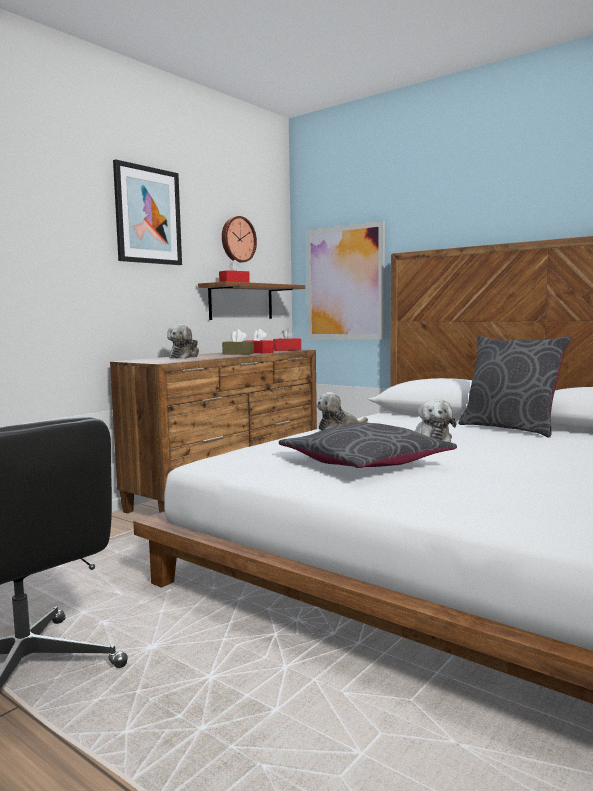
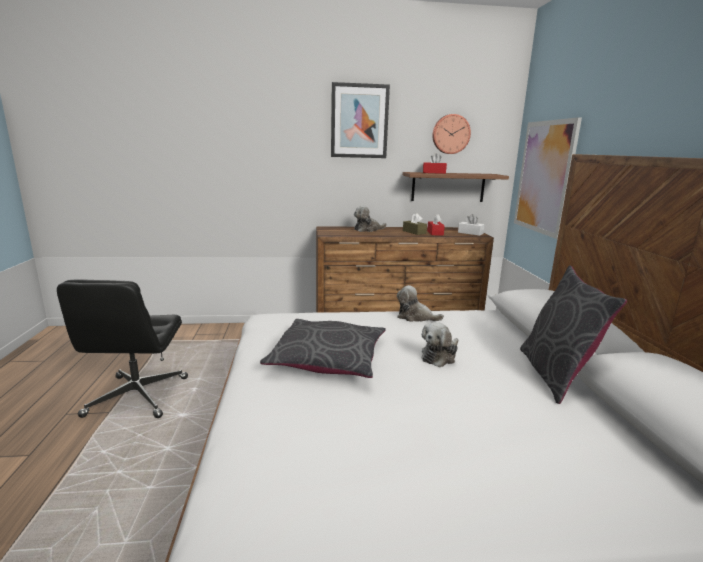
camera: 45 degrees right, 10 degrees up
red tissue box [273,328,301,351] -> white tissue box [458,214,485,236]

